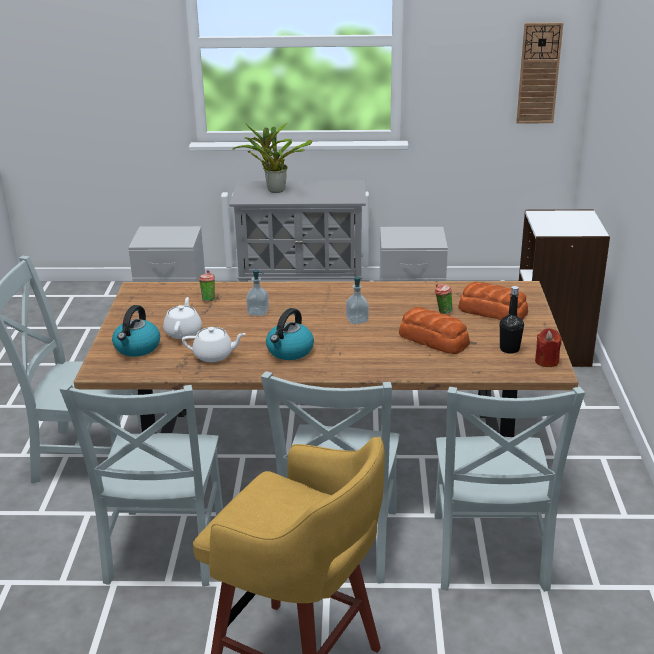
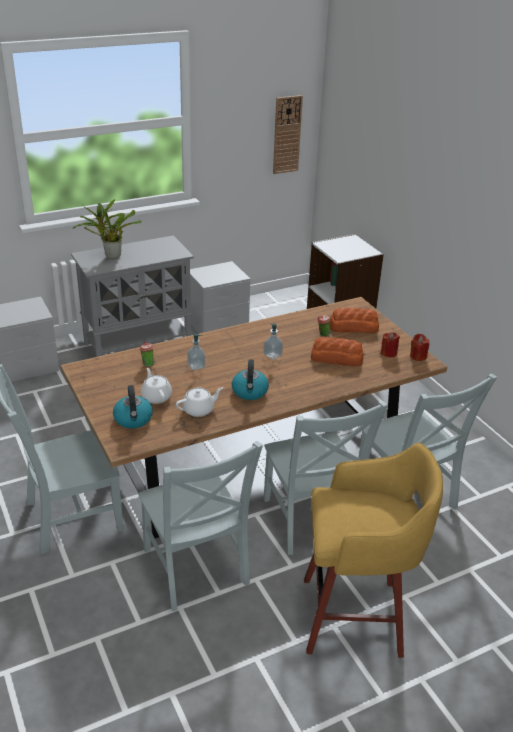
camera: 30 degrees left, 5 degrees up
black bottle [500,286,524,354] -> red candle [380,332,400,358]

